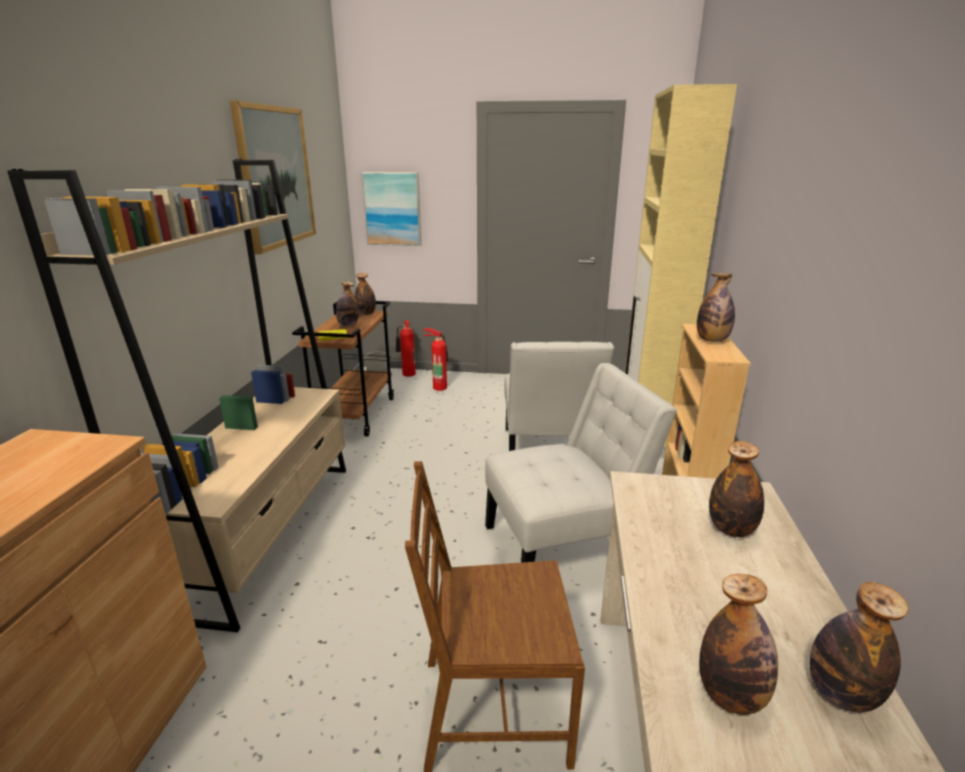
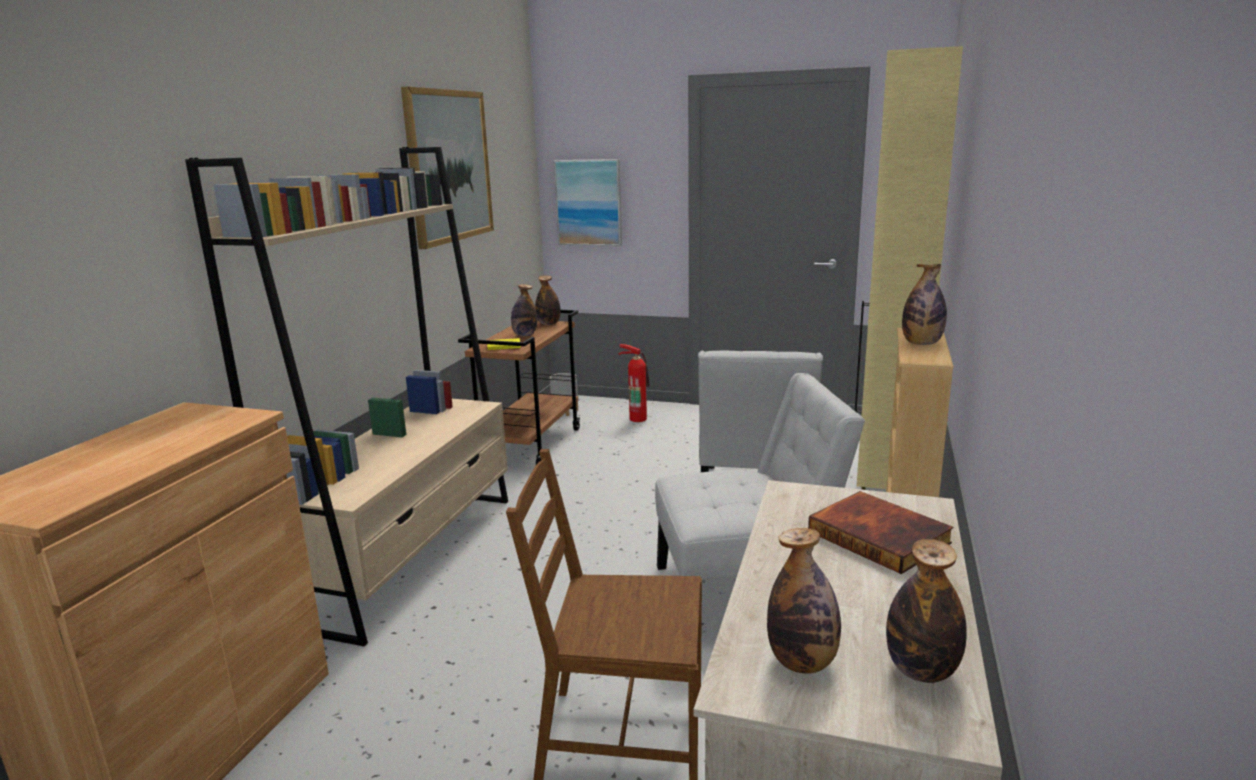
camera: 10 degrees right, 5 degrees down
fire extinguisher [396,321,416,377] -> none
bottle [709,441,764,537] -> book [808,491,953,574]

